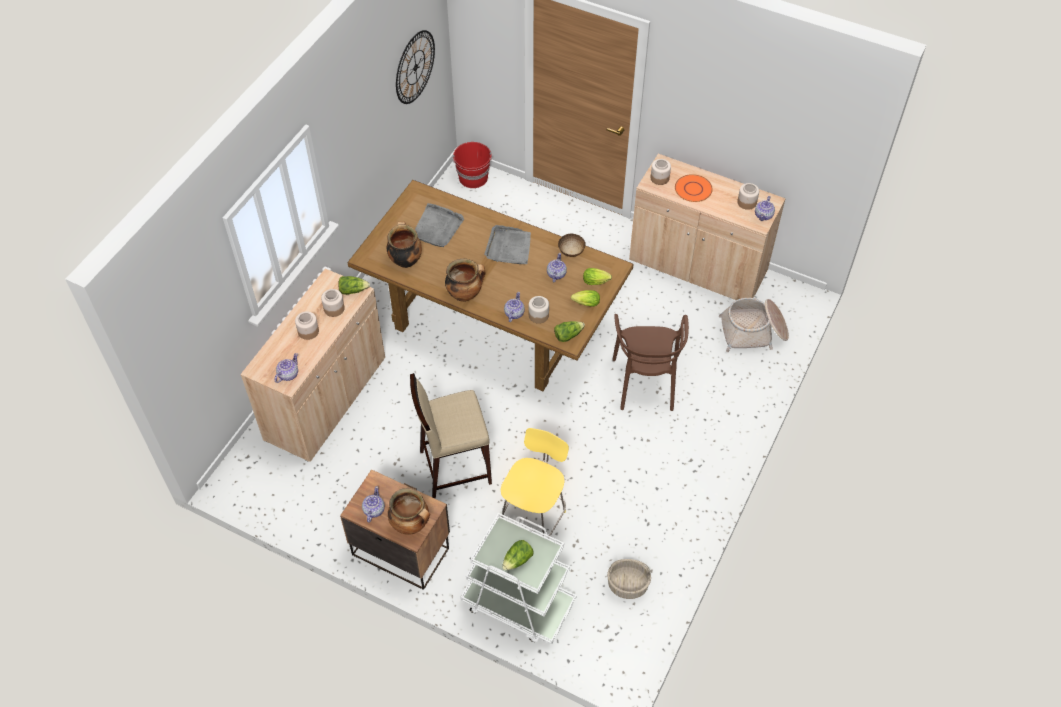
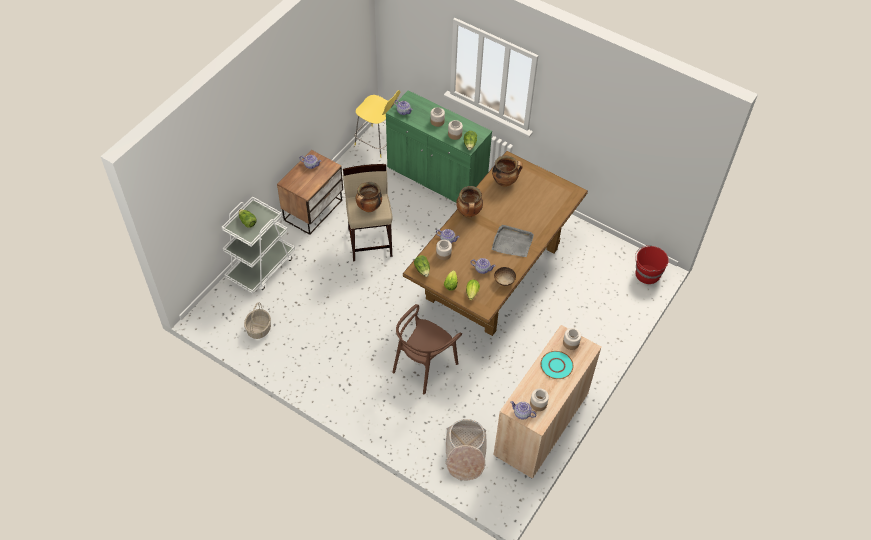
camera: 95 degrees right, 0 degrees up
beige cabinet [241,269,385,462] -> green cabinet [386,90,492,202]
cooking pot [388,488,430,535] -> cooking pot moved to [356,182,382,212]
wall clock [396,30,435,104] -> none
grey tray [415,203,464,247] -> none
yellow stool [501,428,569,536] -> yellow stool moved to [354,90,400,158]
brown chair [612,314,689,411] -> brown chair turned 60 degrees counterclockwise [392,304,462,394]
orange plate [675,174,713,202] -> turquoise plate [541,351,574,379]

